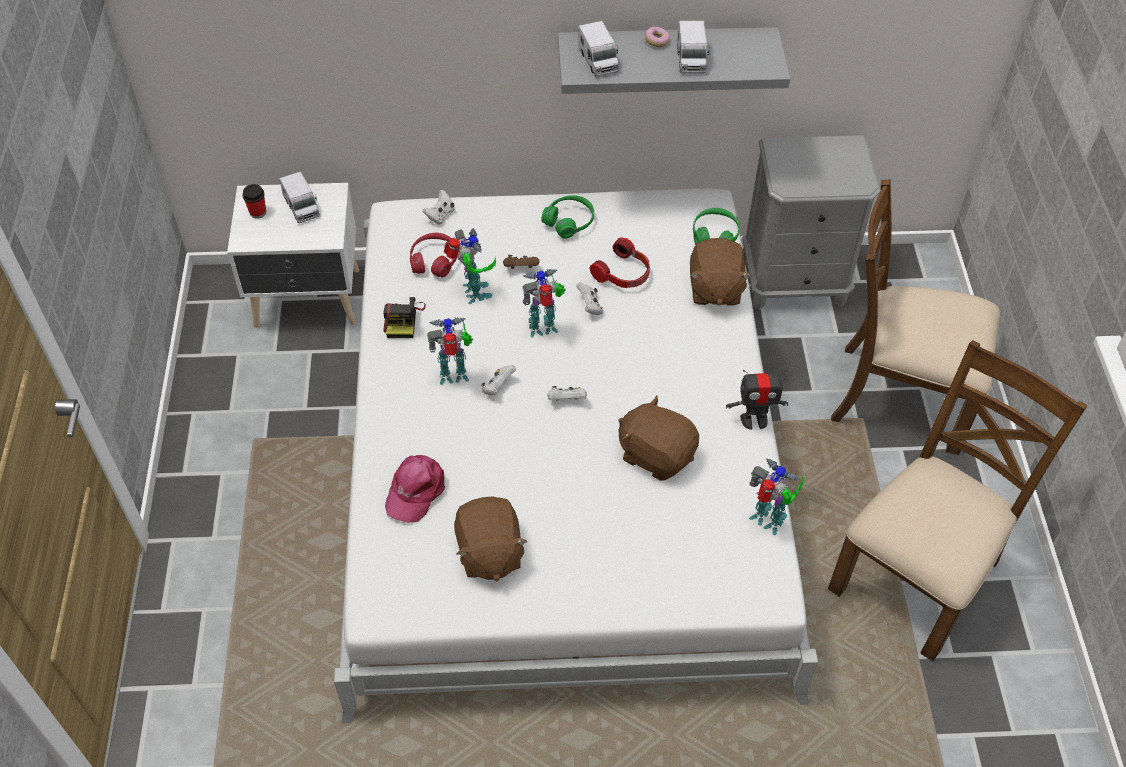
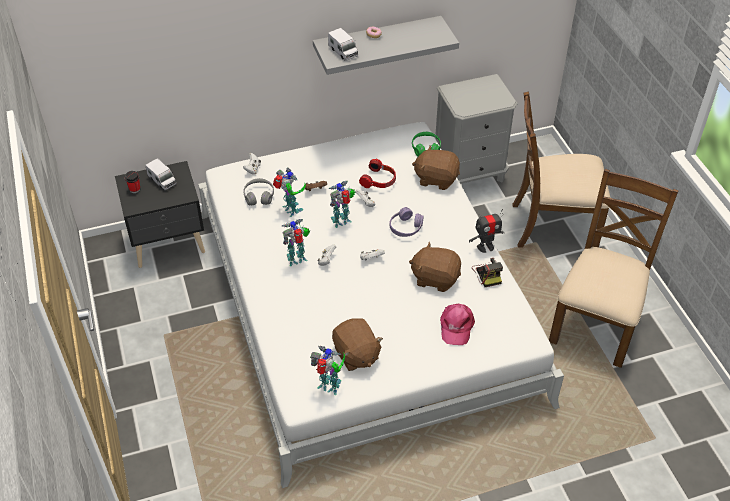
camera: 15 degrees left, 5 degrees down
white nightstand [227,183,359,328] -> black nightstand [115,161,205,268]
camera [383,297,426,338] -> camera moved to [472,258,503,287]
pink cap [385,455,445,523] -> pink cap moved to [440,304,475,345]
red headphones [410,233,457,278] -> grey headphones [243,178,274,206]
green headphones [541,195,594,239] -> none
toy truck [677,21,710,73] -> none
brown plush toy [690,238,752,306] -> brown plush toy turned 120 degrees clockwise [412,146,460,190]
toy robot [749,458,803,535] -> toy robot moved to [310,346,345,395]
none -> purple headphones [389,207,424,237]

